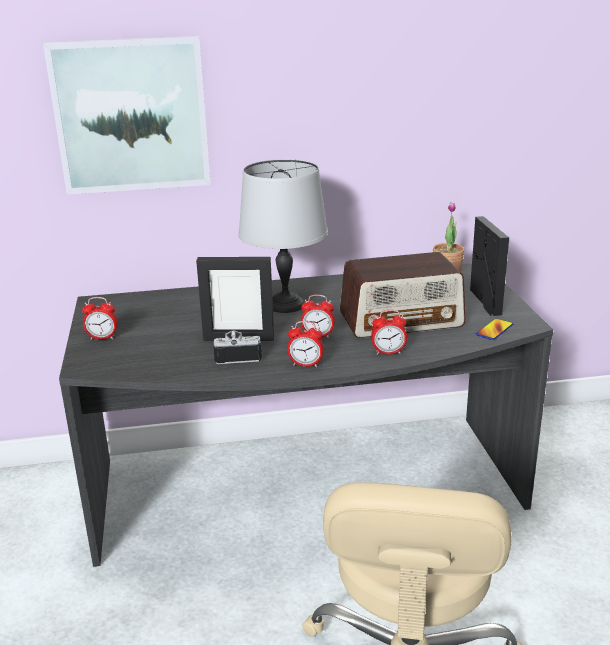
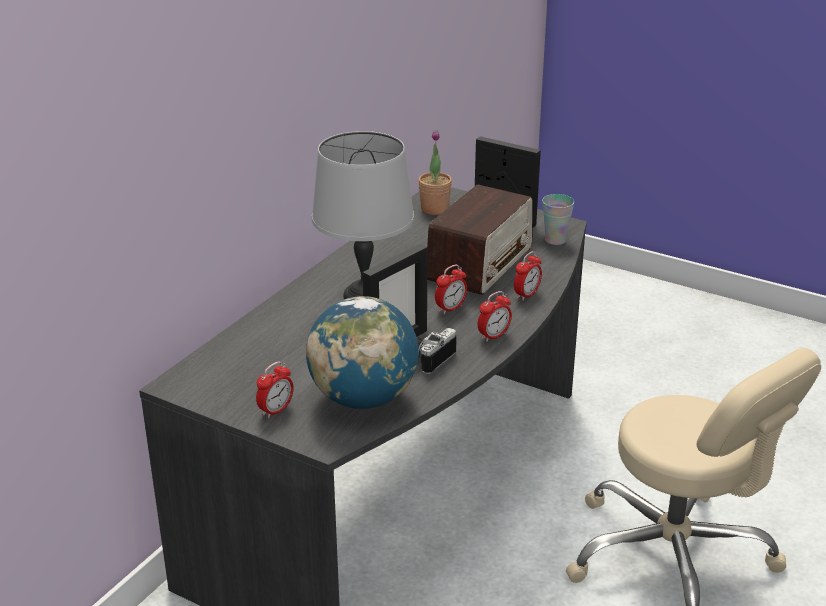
camera: 50 degrees left, 5 degrees up
picture [43,36,211,195] -> none
phone [475,318,513,340] -> cup [542,194,574,245]
none -> globe [306,296,419,409]

